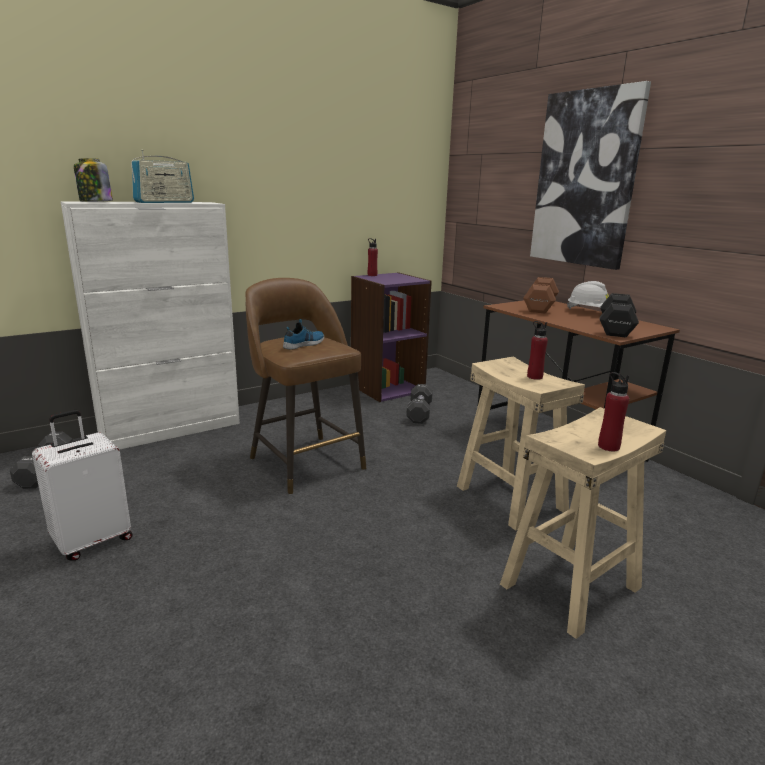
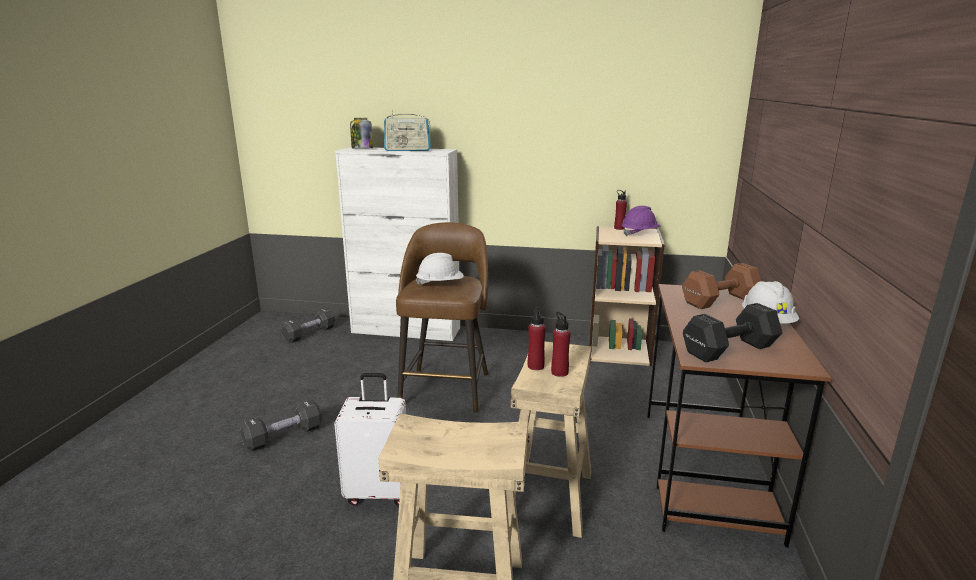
camera: 45 degrees right, 0 degrees up
white suitcase [32,410,132,561] -> white suitcase moved to [334,373,406,506]
shoe [283,319,324,349] -> white hard hat [416,253,464,286]
purple bookcase [351,272,432,402] -> beige bookcase [589,226,665,366]
black dumbbell [406,384,433,424] -> black dumbbell moved to [240,400,322,451]
picture [530,81,651,270] -> none
red bottle [598,372,629,451] -> red bottle moved to [528,306,546,370]
none -> purple hard hat [622,206,661,236]

